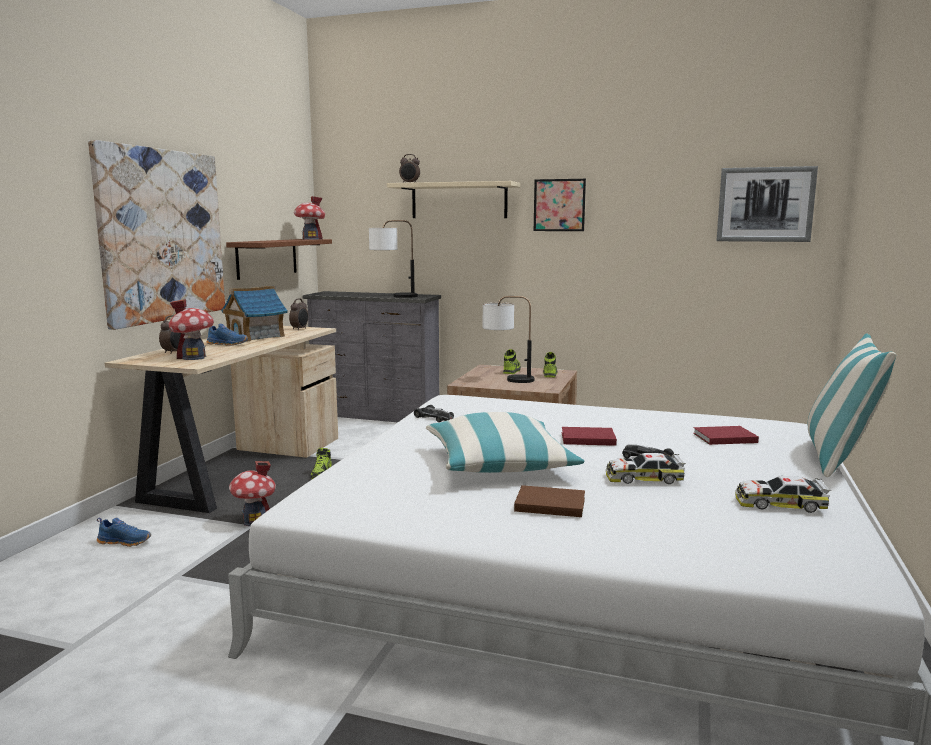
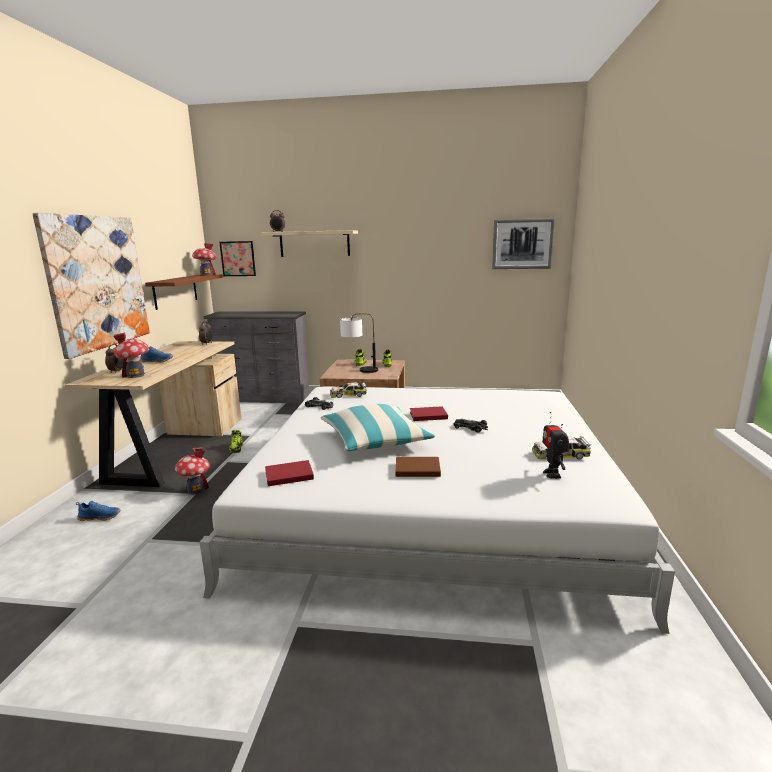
camera: 10 degrees left, 5 degrees up
toy house [221,286,288,341] -> none
table lamp [369,220,418,298] -> none
picture [534,179,586,231] -> picture moved to [220,241,256,276]
toy car [606,453,686,484] -> toy car moved to [330,382,367,398]
red book [693,426,759,445] -> red book moved to [265,460,314,486]
pillow [808,333,897,477] -> none
none -> toy robot [542,412,569,479]

